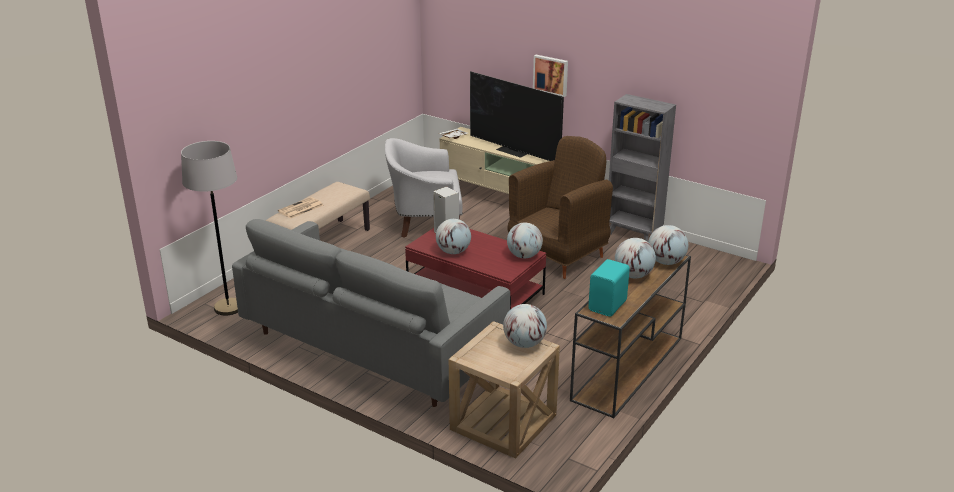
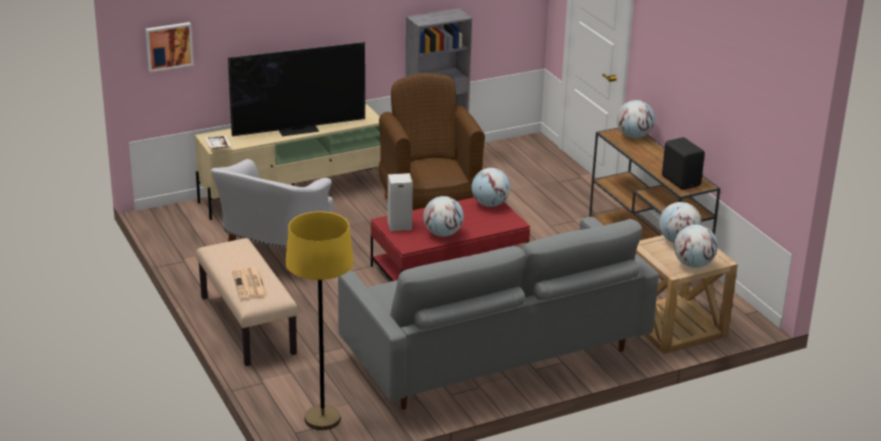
camera: 60 degrees left, 0 degrees up
grey floor lamp [181,141,238,315] -> yellow floor lamp [285,211,354,430]
picture [533,55,568,97] -> picture moved to [145,22,194,72]
turquoise speaker [588,259,630,317] -> black speaker [662,137,705,190]
globe [615,238,656,278] -> globe moved to [674,225,718,268]

